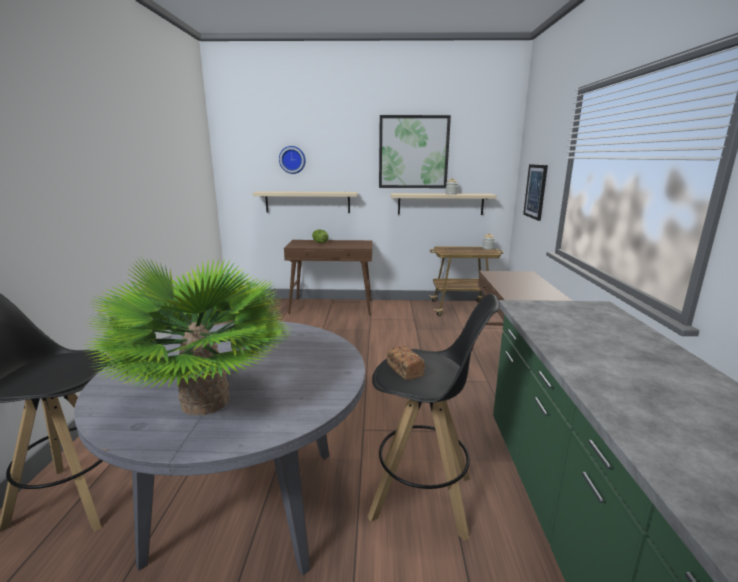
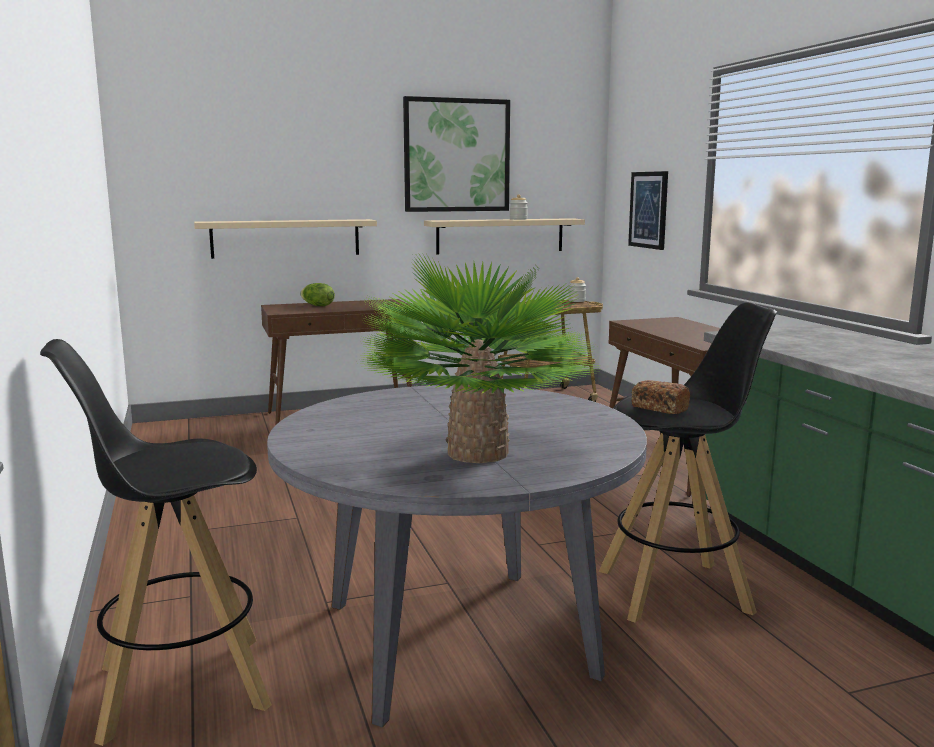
camera: 20 degrees left, 5 degrees down
wall clock [279,146,305,174] -> none

